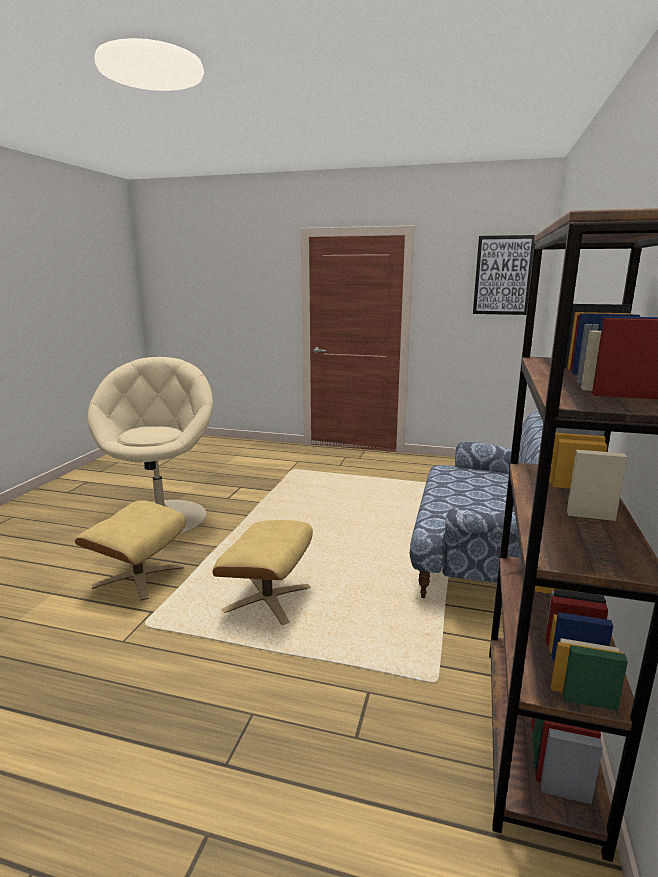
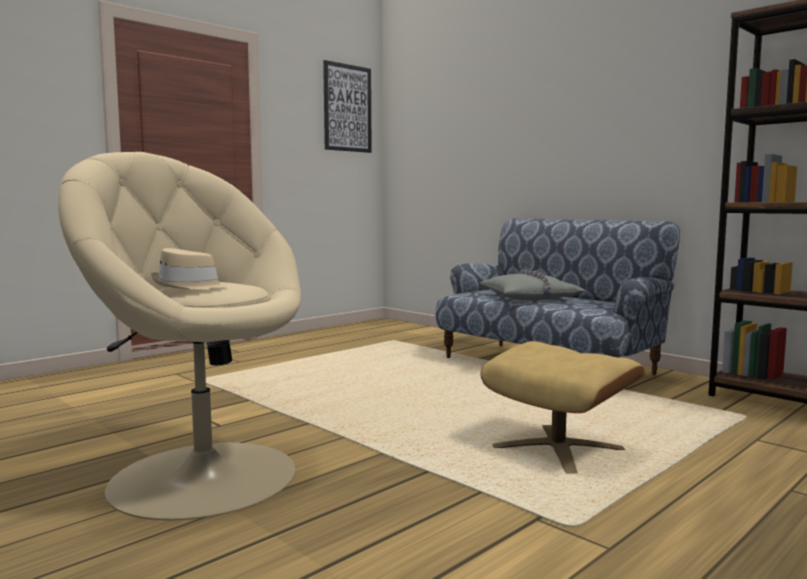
camera: 60 degrees left, 10 degrees down
beige ottoman [75,500,186,601] -> none
none -> beige hat [151,248,228,289]
none -> grey pillow [480,269,586,300]

